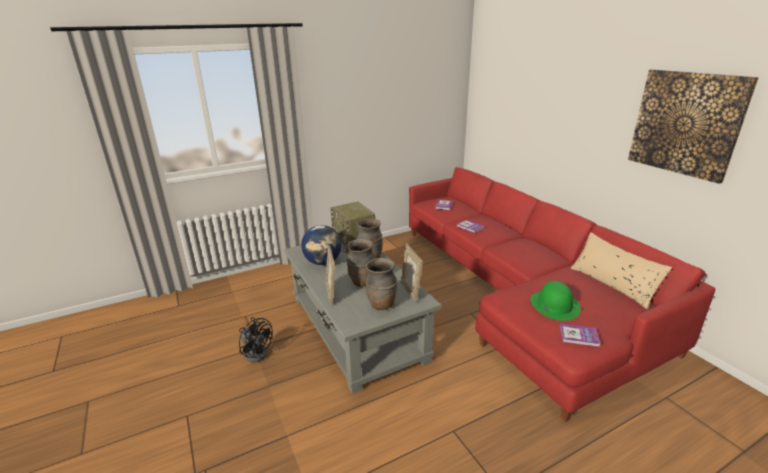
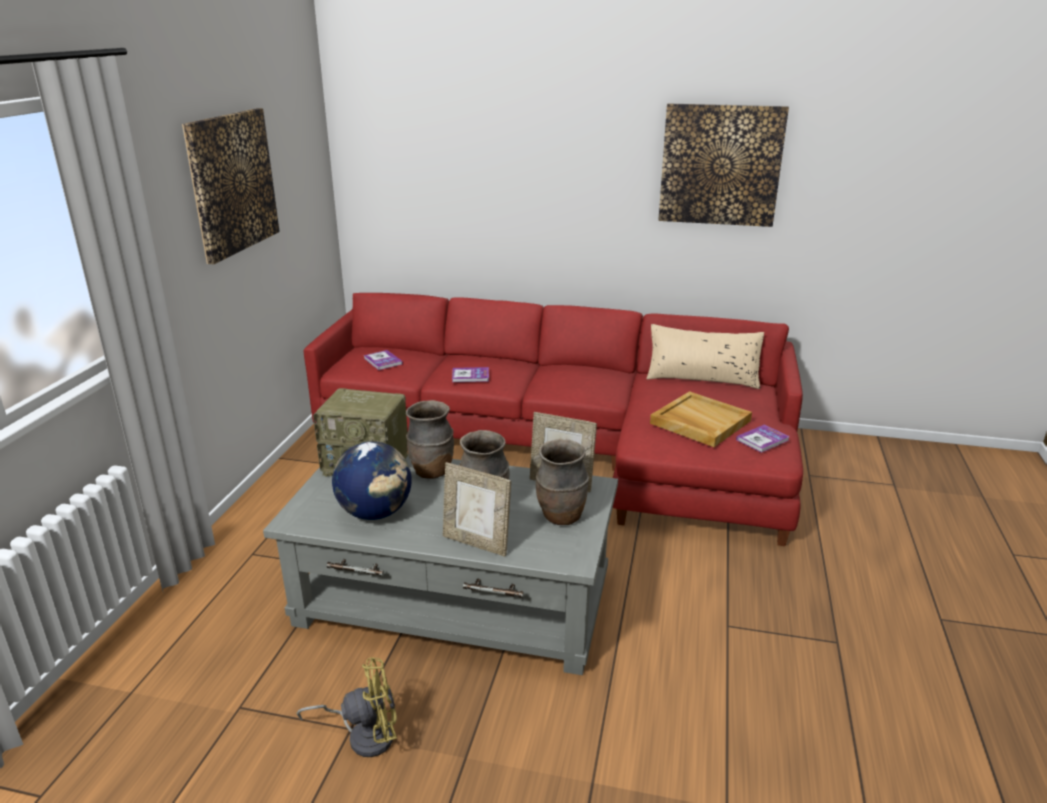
camera: 50 degrees left, 0 degrees up
black fan [239,317,273,363] -> yellow fan [297,657,397,757]
green hat [530,281,581,321] -> beige tray [650,391,752,447]
none -> picture [182,108,280,264]

